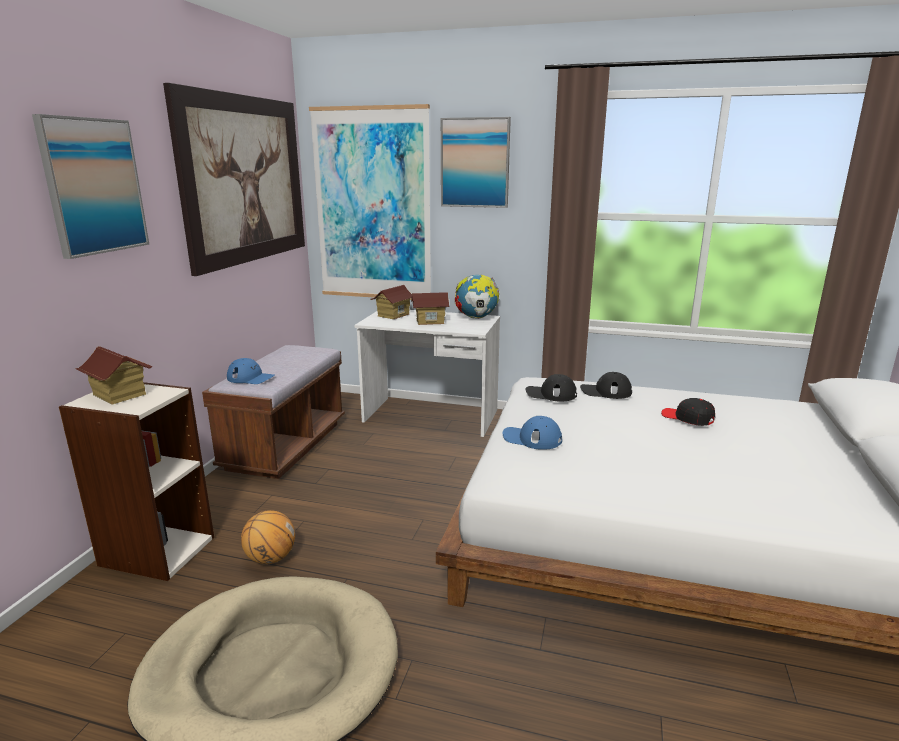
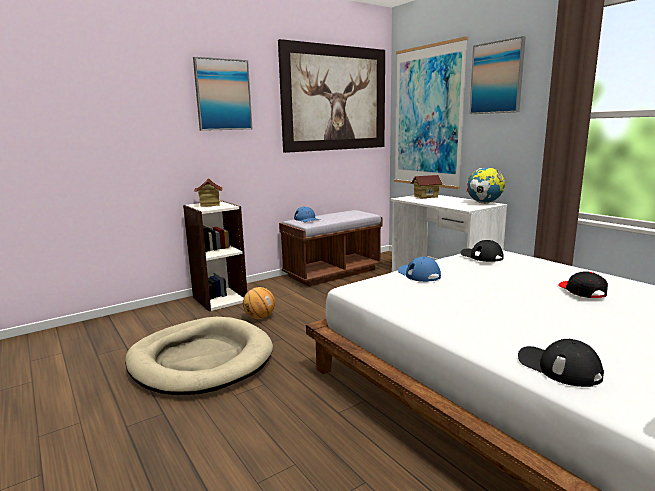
camera: 40 degrees right, 5 degrees down
toy house [411,292,450,325] -> none
black cap [580,372,632,399] -> black cap moved to [518,339,604,387]

